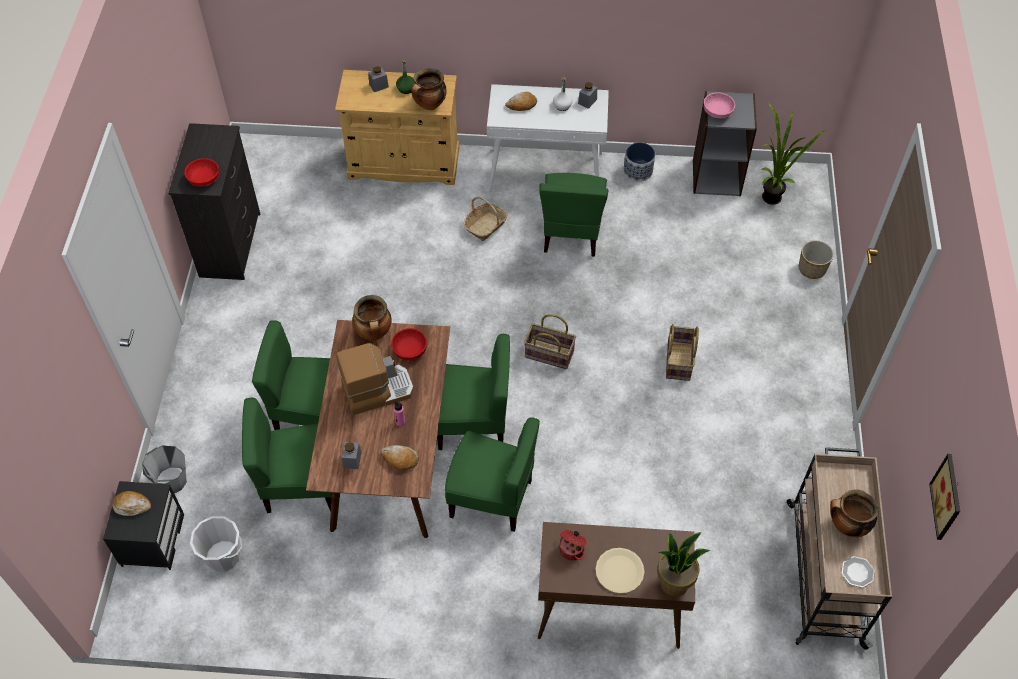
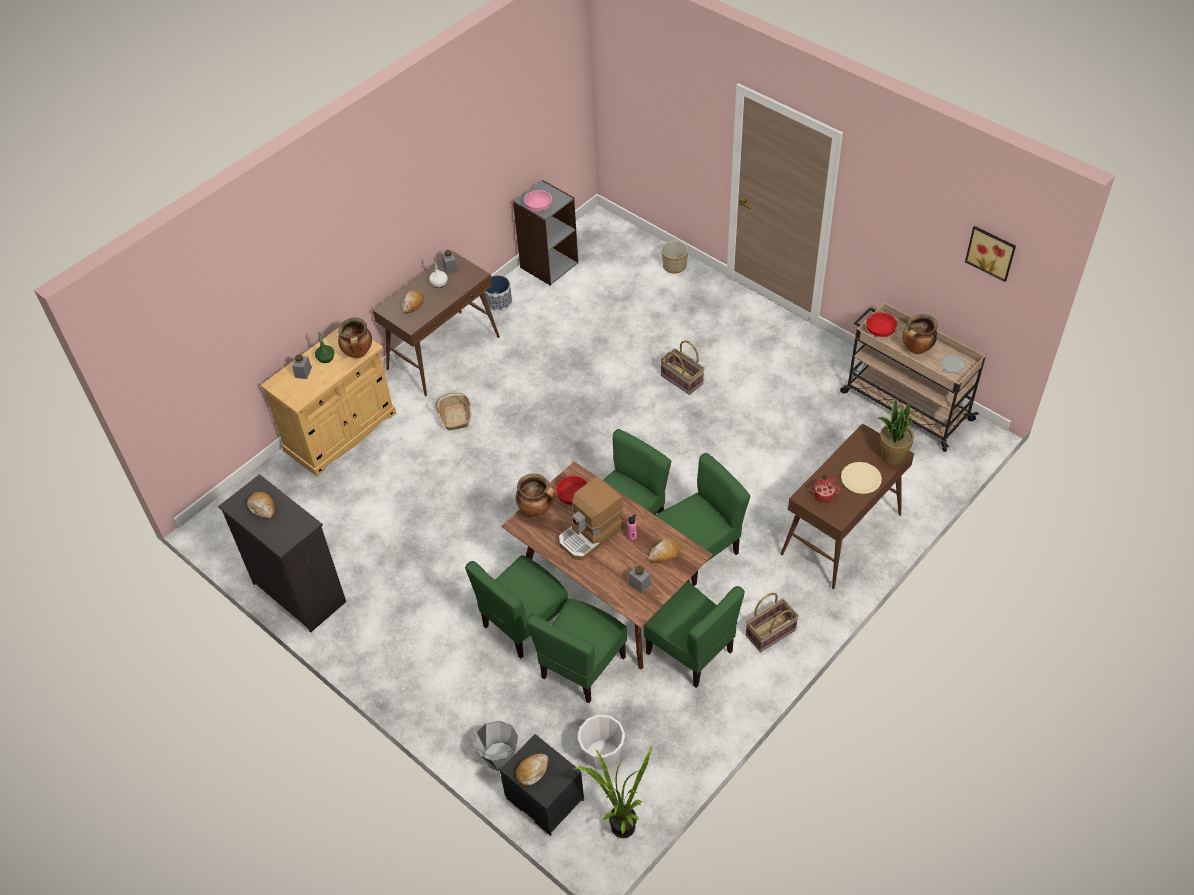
camera: 50 degrees left, 5 degrees down
red bowl [184,158,219,187] -> red bowl moved to [866,312,897,337]
coffee machine [336,343,414,415] -> coffee machine turned 150 degrees counterclockwise [559,476,624,560]
white console table [487,84,609,192] -> brown console table [373,251,500,396]
basket [524,314,576,369] -> basket moved to [746,593,799,652]
green chair [539,173,608,257] -> green chair moved to [644,582,745,688]
potted plant [760,102,826,205] -> potted plant moved to [574,745,653,838]
none -> bread [247,492,275,519]

